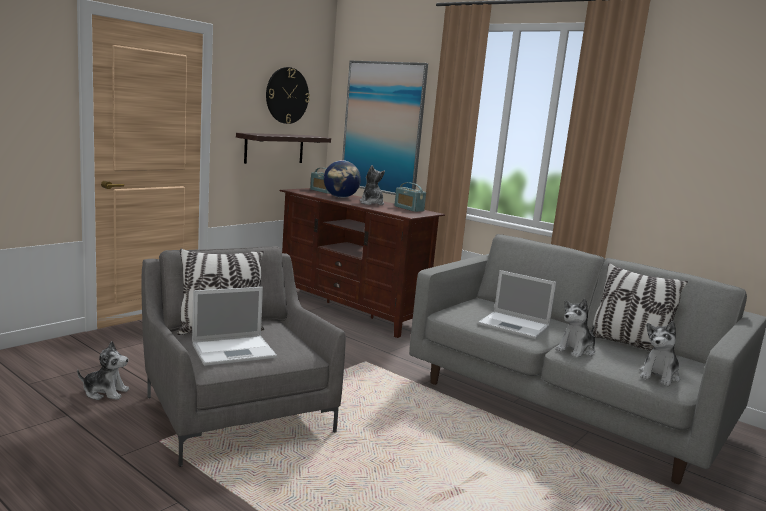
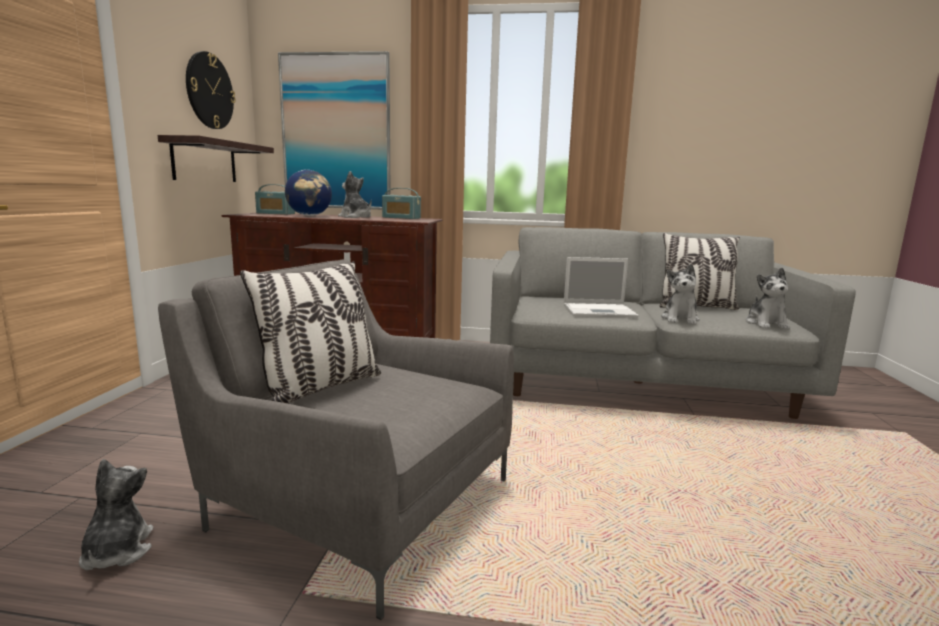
camera: 30 degrees left, 0 degrees up
plush toy [77,341,129,400] -> plush toy turned 75 degrees counterclockwise [79,459,153,570]
laptop [192,287,277,366] -> none

